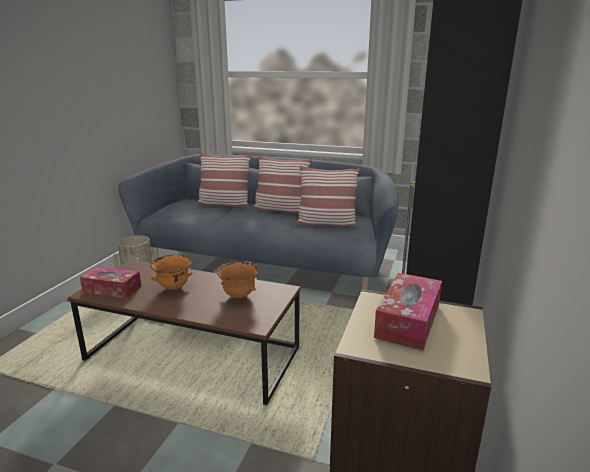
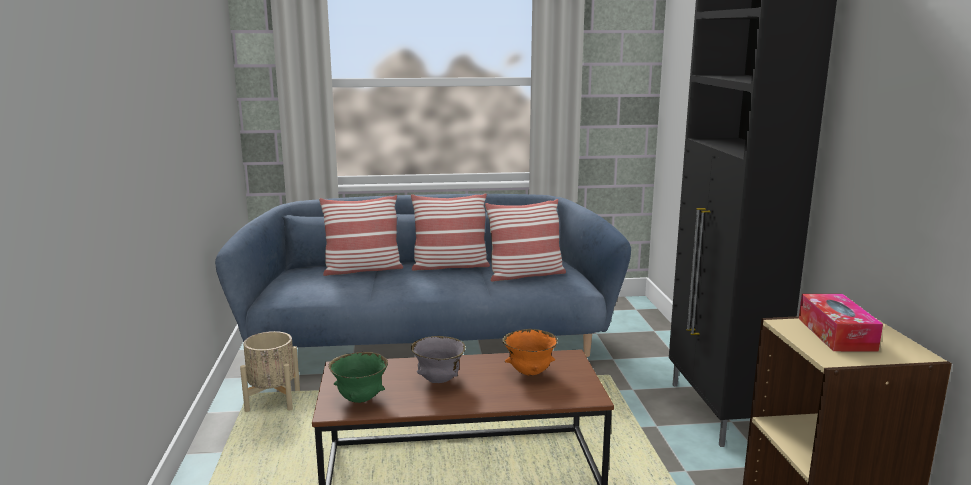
camera: 25 degrees left, 5 degrees down
tissue box [80,266,141,298] -> green bowl [328,352,388,403]
orange bowl [150,255,193,290] -> grey bowl [411,336,466,383]

